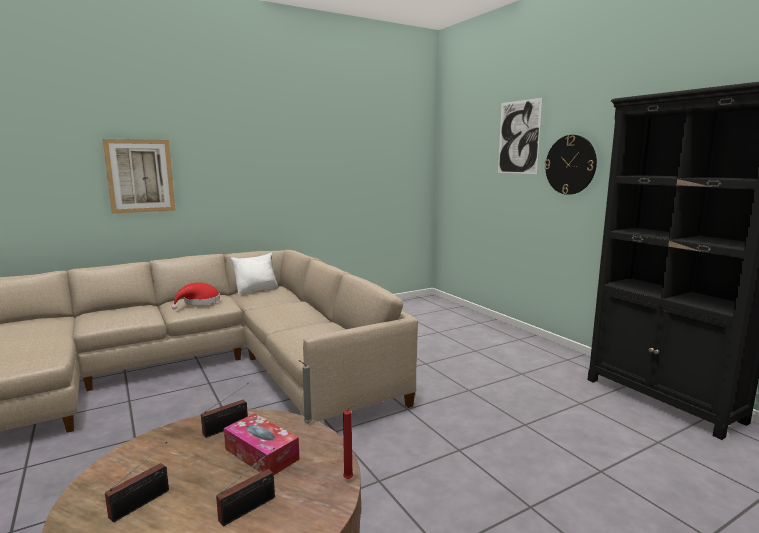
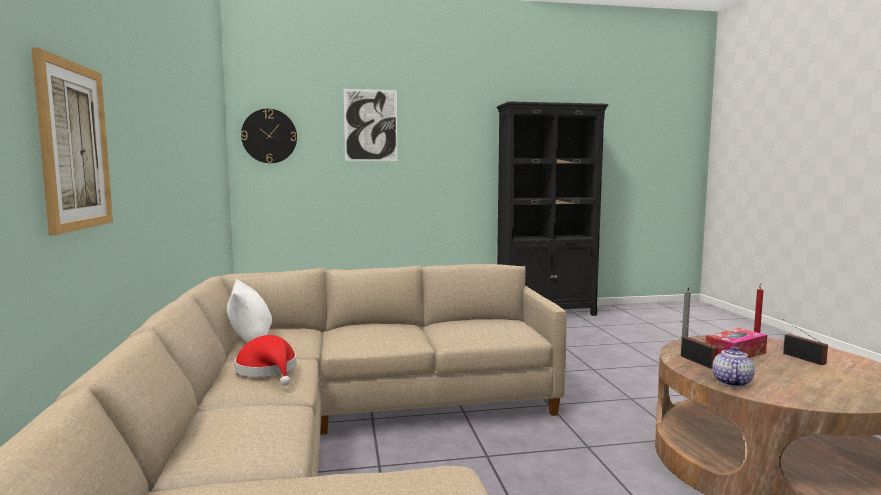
camera: 70 degrees left, 5 degrees down
radio [105,442,169,522] -> none
wall clock [545,135,597,195] -> wall clock moved to [241,109,297,163]
none -> teapot [712,346,755,387]

